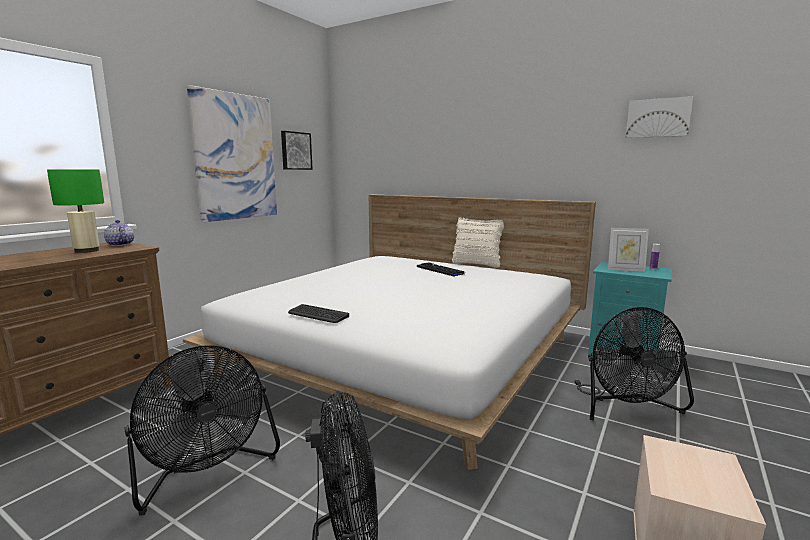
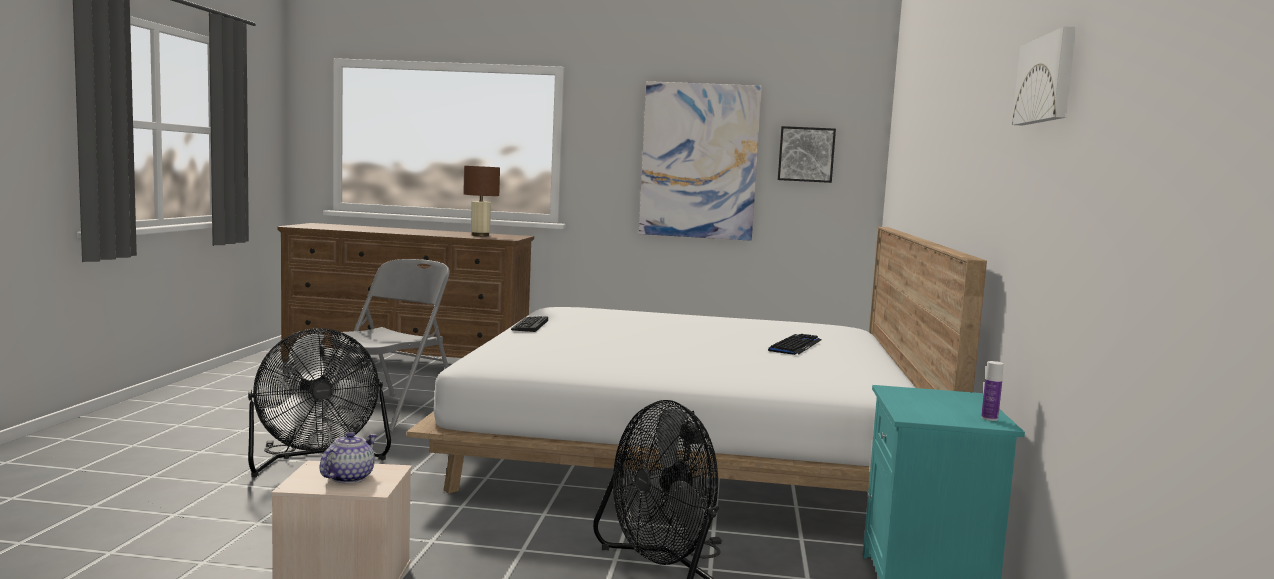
camera: 65 degrees right, 5 degrees down
green table lamp [47,169,104,253] -> brown table lamp [464,166,500,236]
teapot [104,220,134,246] -> teapot moved to [320,432,377,484]
black fan [125,345,280,516] -> grey chair [320,259,450,432]
beige pillow [452,217,504,268] -> none
picture frame [608,228,649,272] -> none

